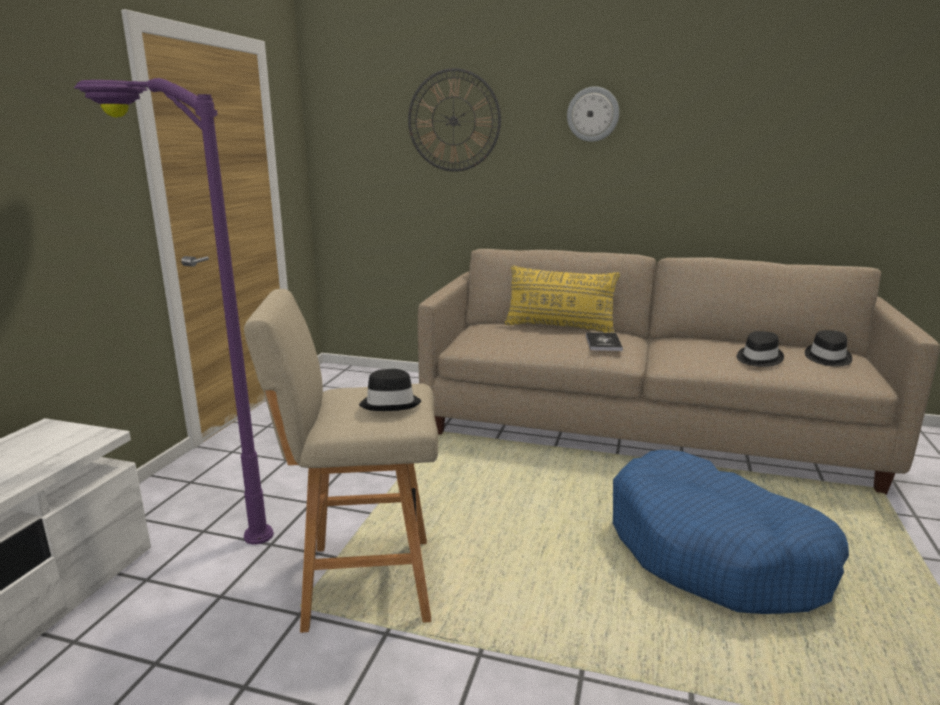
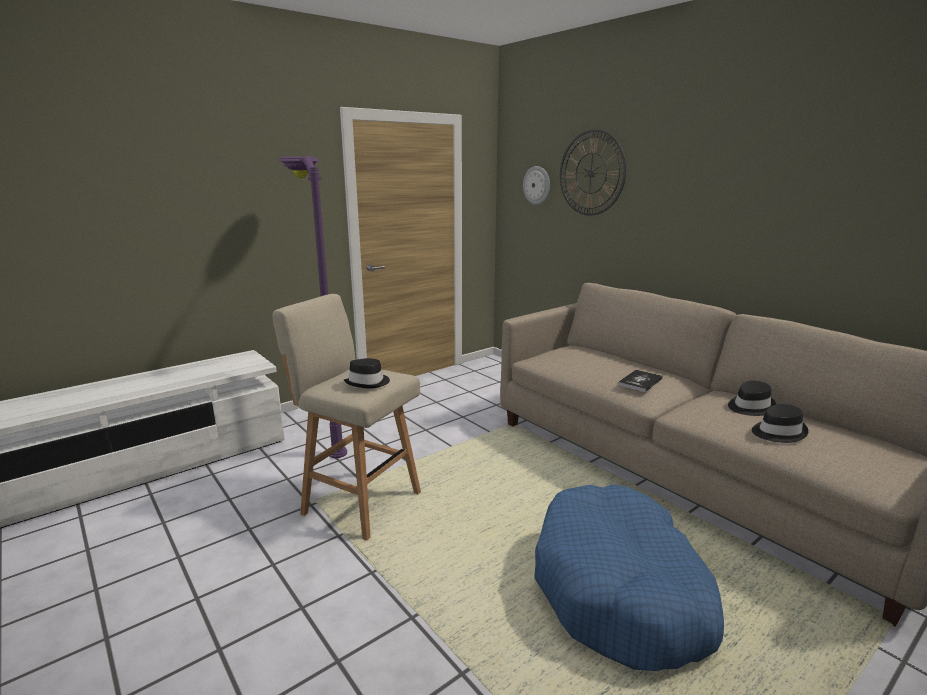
camera: 35 degrees right, 0 degrees up
yellow pillow [505,265,620,333] -> none
wall clock [567,86,619,142] -> wall clock moved to [523,166,550,205]
black hat [805,330,852,367] -> black hat moved to [728,381,776,416]

